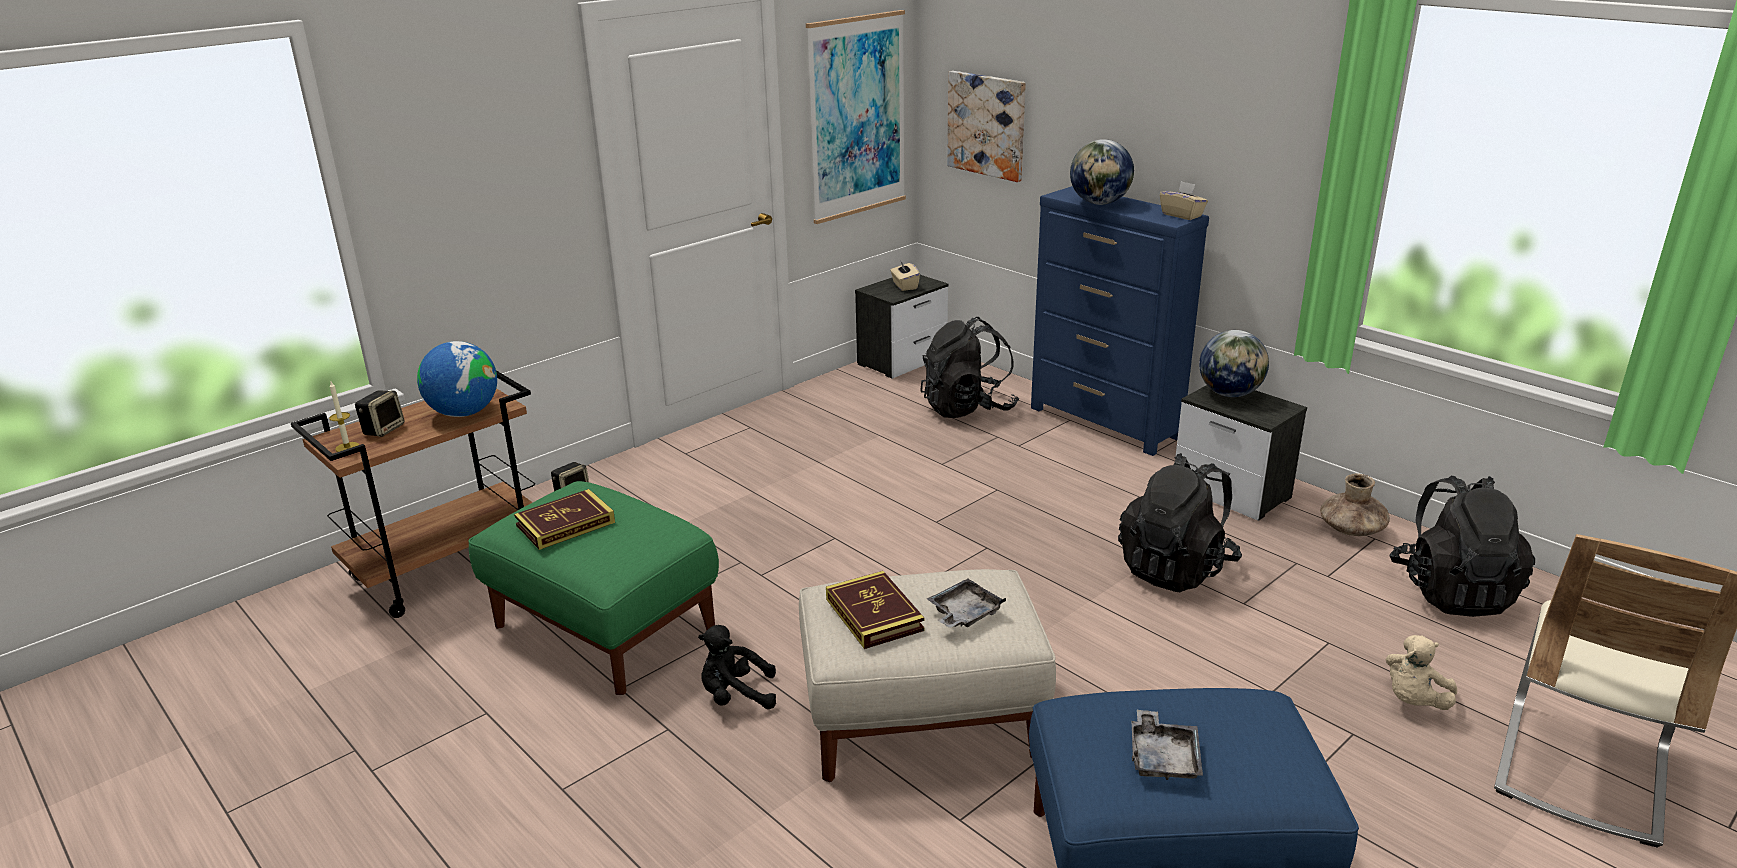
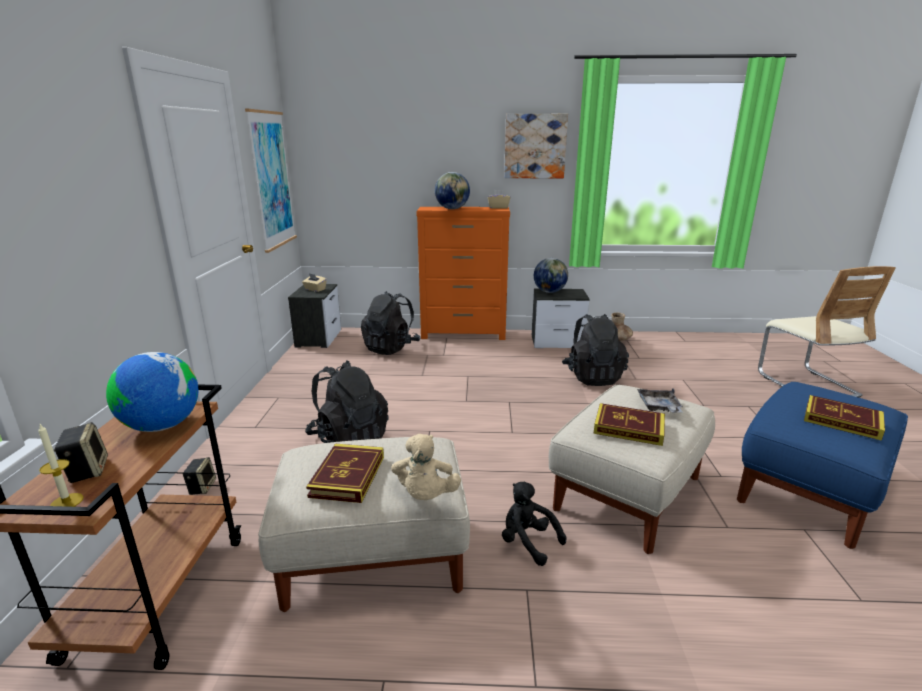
camera: 45 degrees left, 5 degrees down
green ottoman [468,481,719,695] -> beige ottoman [258,437,470,612]
black plush toy [698,625,776,709] -> black plush toy turned 90 degrees clockwise [502,482,567,566]
picture [947,71,1026,182] -> picture moved to [504,114,568,178]
blue dresser [1031,186,1209,456] -> orange dresser [416,207,510,340]
grey tray [1132,710,1203,780] -> book [804,395,885,441]
beige plush toy [1386,635,1457,710] -> beige plush toy moved to [391,434,461,500]
black backpack [1390,476,1535,617] -> black backpack moved to [305,360,389,443]

